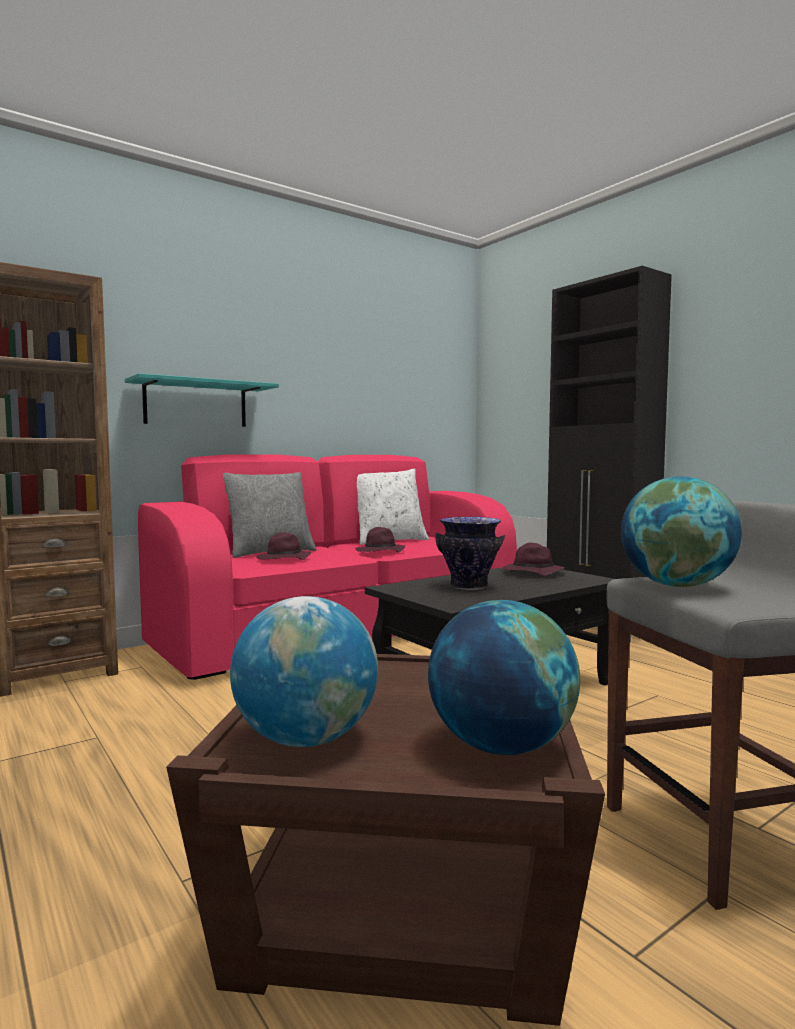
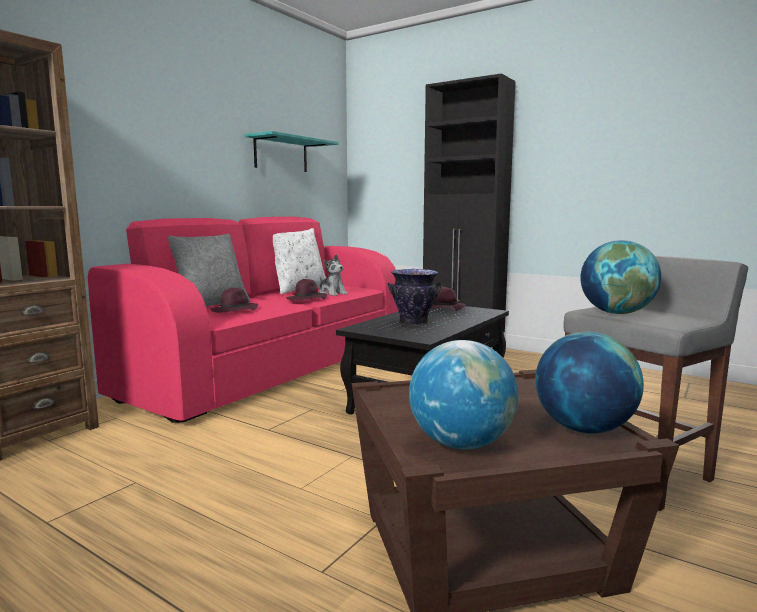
camera: 20 degrees left, 5 degrees up
turquoise shelf [125,373,279,427] -> turquoise shelf moved to [245,131,339,172]
none -> plush toy [320,255,348,296]

